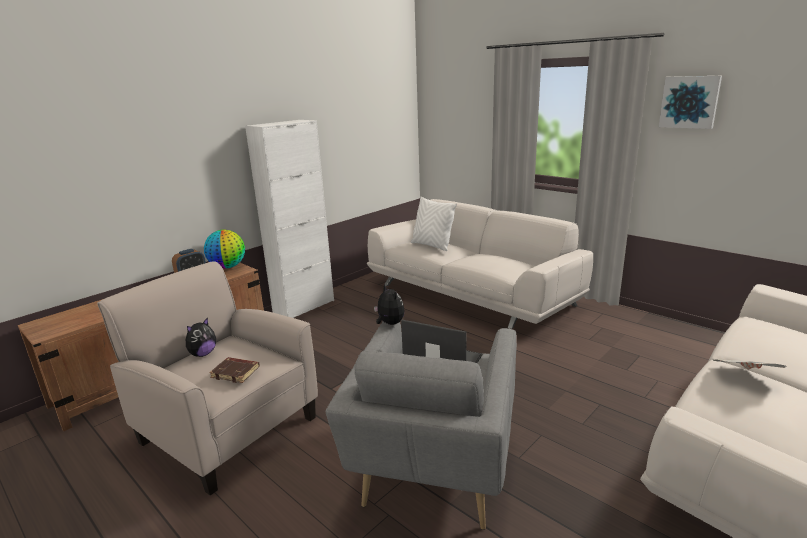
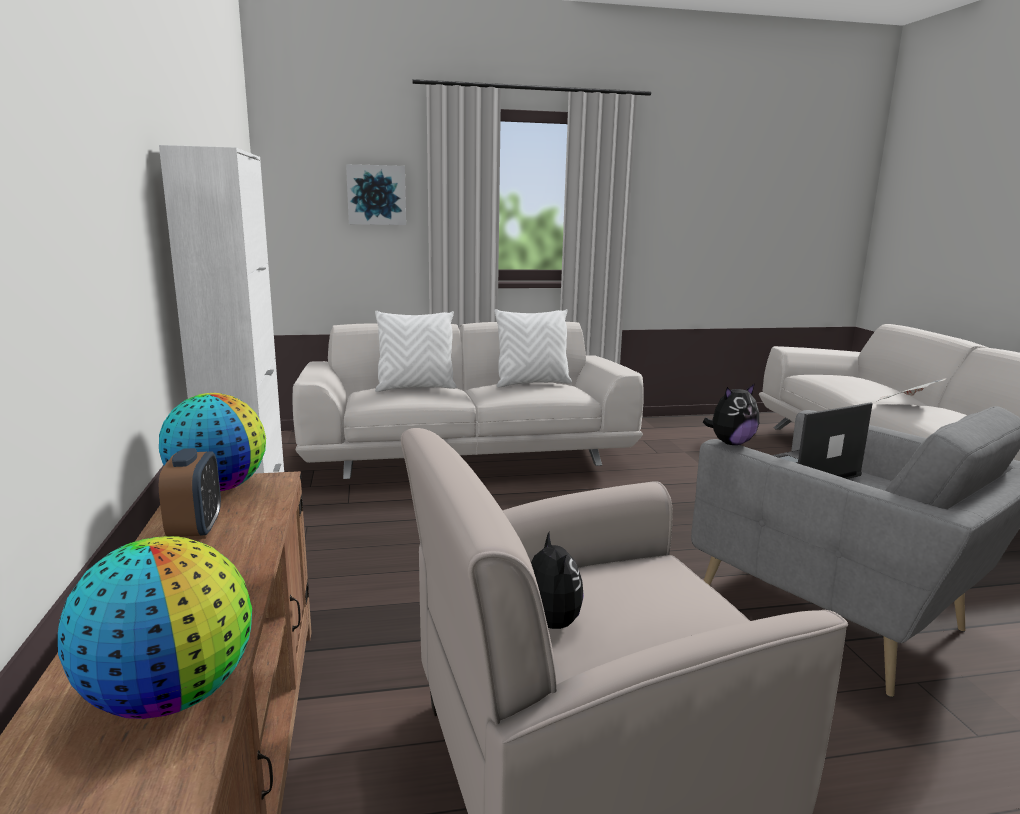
camera: 55 degrees left, 5 degrees down
brown book [209,357,260,383] -> none
plush toy [374,284,404,325] -> plush toy turned 150 degrees clockwise [703,383,759,445]
picture [659,76,722,129] -> picture moved to [346,164,406,225]
none -> globe [58,536,252,719]
none -> white pillow [494,309,572,387]

